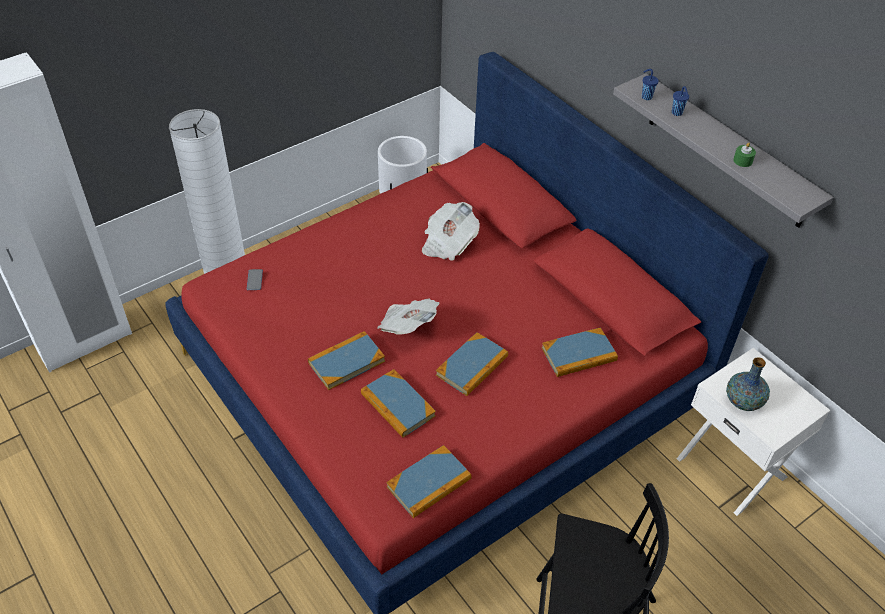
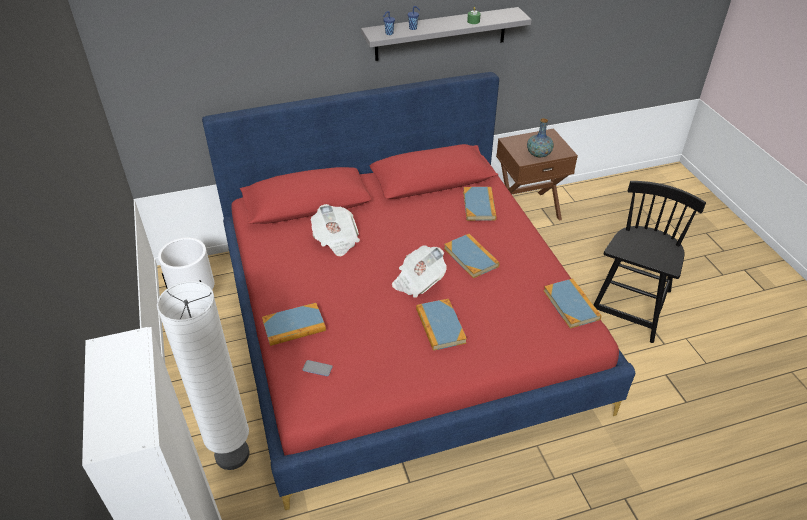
camera: 70 degrees left, 5 degrees down
book [361,369,436,438] -> book moved to [262,303,326,346]
white nightstand [677,348,830,516] -> brown nightstand [496,129,578,221]

